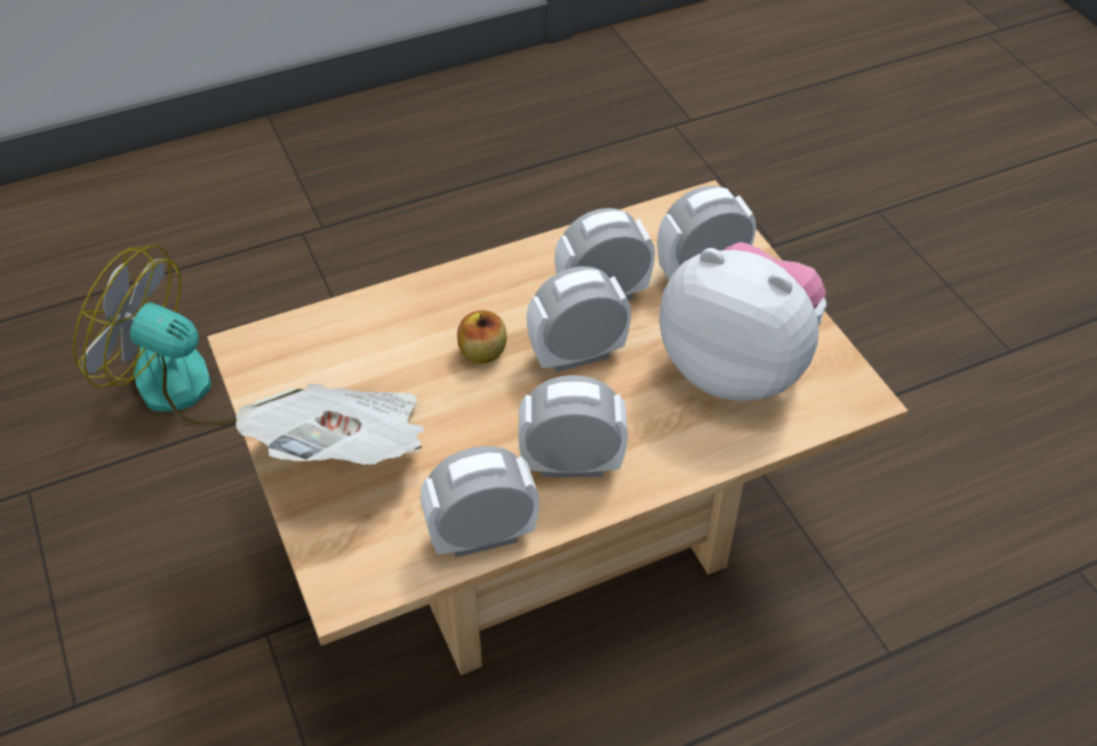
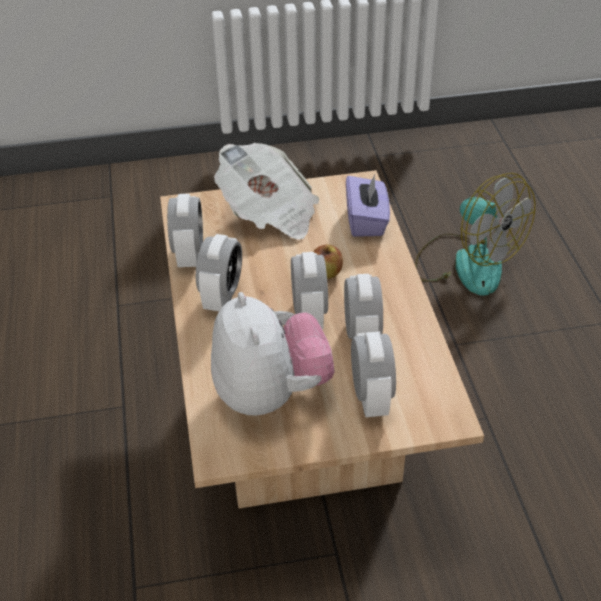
camera: 105 degrees right, 5 degrees down
fan [73,246,236,425] -> fan turned 105 degrees clockwise [415,173,535,296]
plush toy [659,242,827,401] -> plush toy turned 60 degrees counterclockwise [211,292,335,416]
none -> purple tissue box [346,175,390,237]

